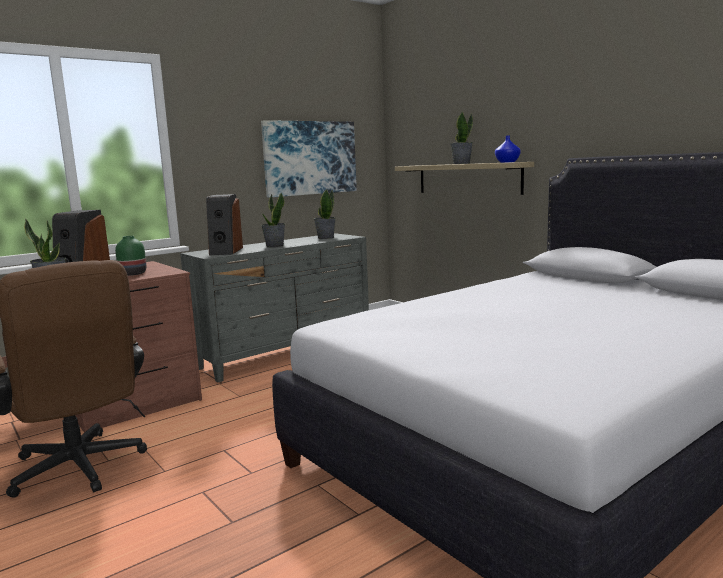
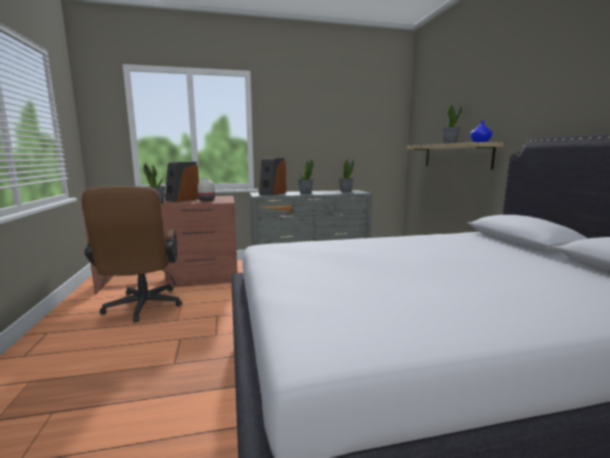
camera: 25 degrees right, 0 degrees up
green vase [115,236,146,276] -> white vase [198,178,215,201]
picture [261,120,357,197] -> none

